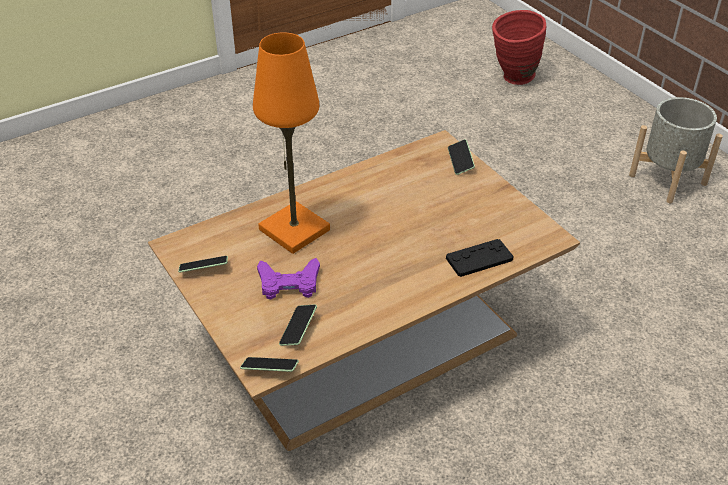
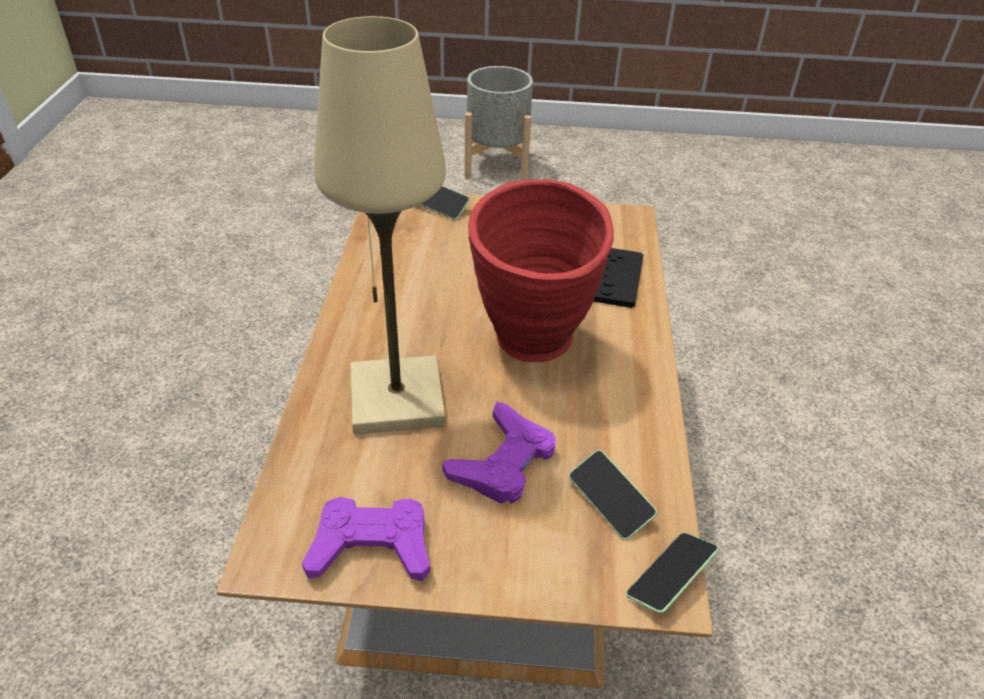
camera: 55 degrees left, 0 degrees up
phone [178,256,228,272] -> purple game controller [302,497,430,581]
orange table lamp [253,32,330,254] -> beige table lamp [314,16,446,434]
red vase [492,10,546,85] -> red vase moved to [468,179,614,362]

